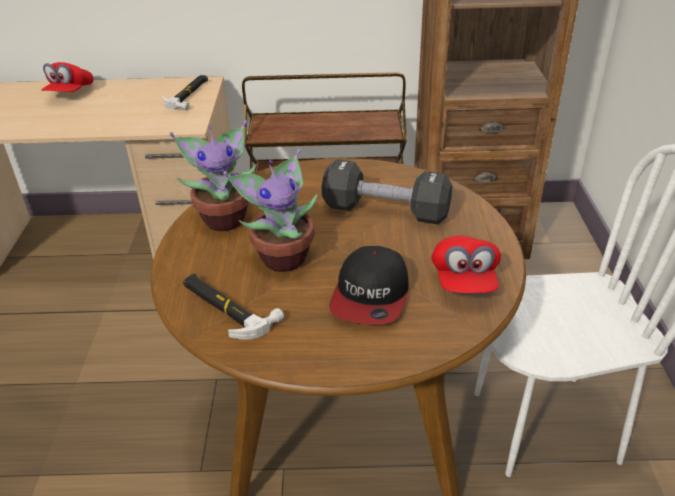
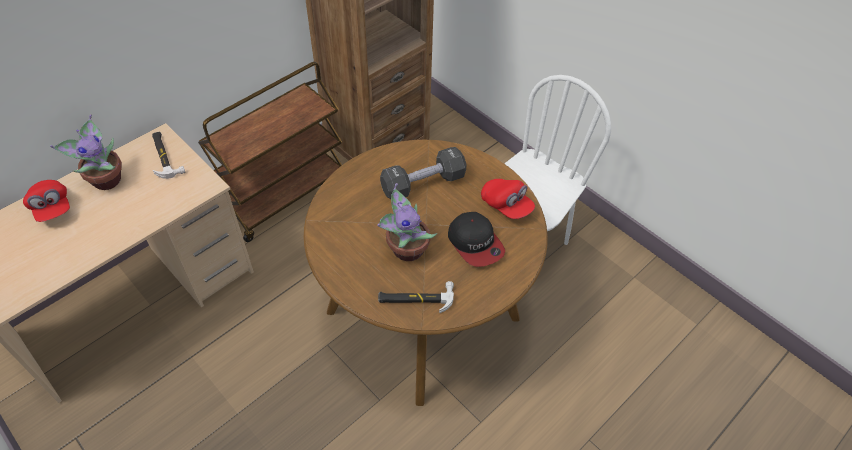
camera: 45 degrees left, 15 degrees up
potted plant [169,120,257,231] -> potted plant moved to [50,114,122,190]

